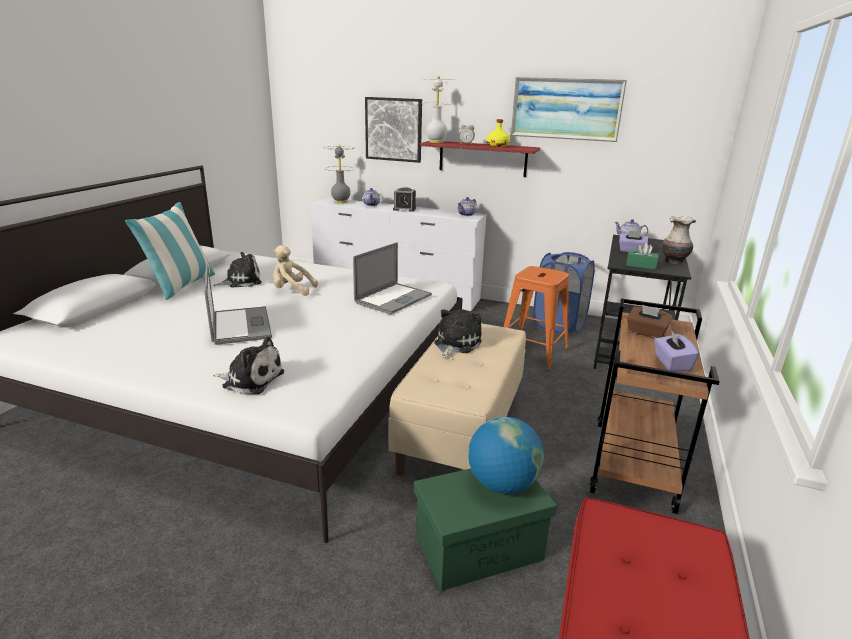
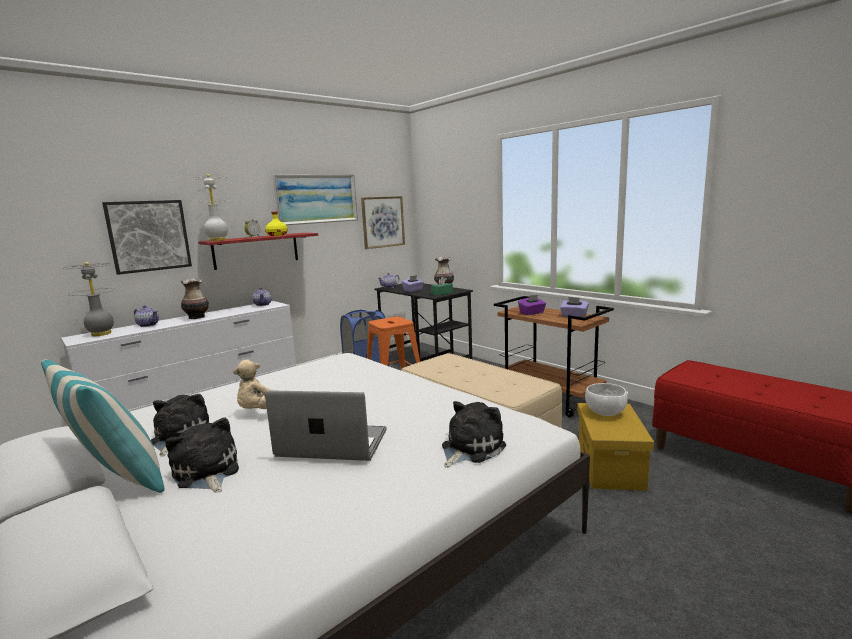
camera: 60 degrees left, 10 degrees down
laptop [353,242,432,314] -> none
alarm clock [393,187,416,212] -> vase [181,278,209,319]
green storage box [414,469,557,591] -> yellow storage box [577,403,654,491]
plush toy [434,309,482,358] -> plush toy moved to [165,418,239,493]
globe [468,417,544,494] -> white bowl [585,383,628,416]
brown tissue box [627,305,673,338] -> purple tissue box [518,295,546,315]
none -> picture [361,196,405,249]

